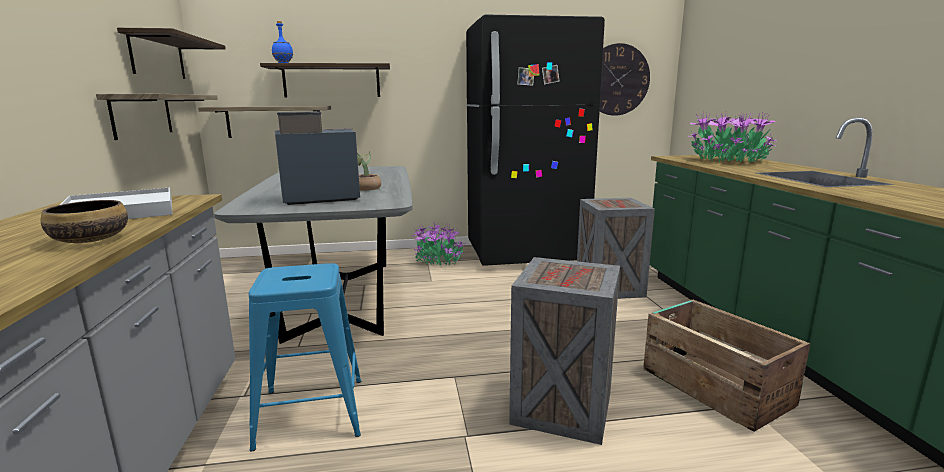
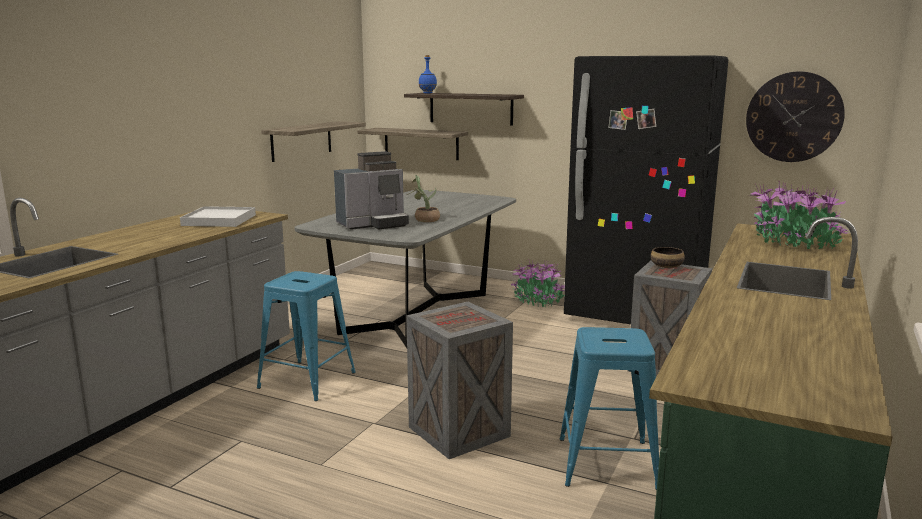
camera: 35 degrees right, 0 degrees up
bowl [41,200,128,243] -> bowl moved to [651,247,685,268]
shelf [117,28,226,79] -> none
coffee machine [275,111,360,205] -> coffee machine turned 135 degrees clockwise [334,151,409,230]
crate [643,299,811,432] -> blue stool [560,327,659,490]

